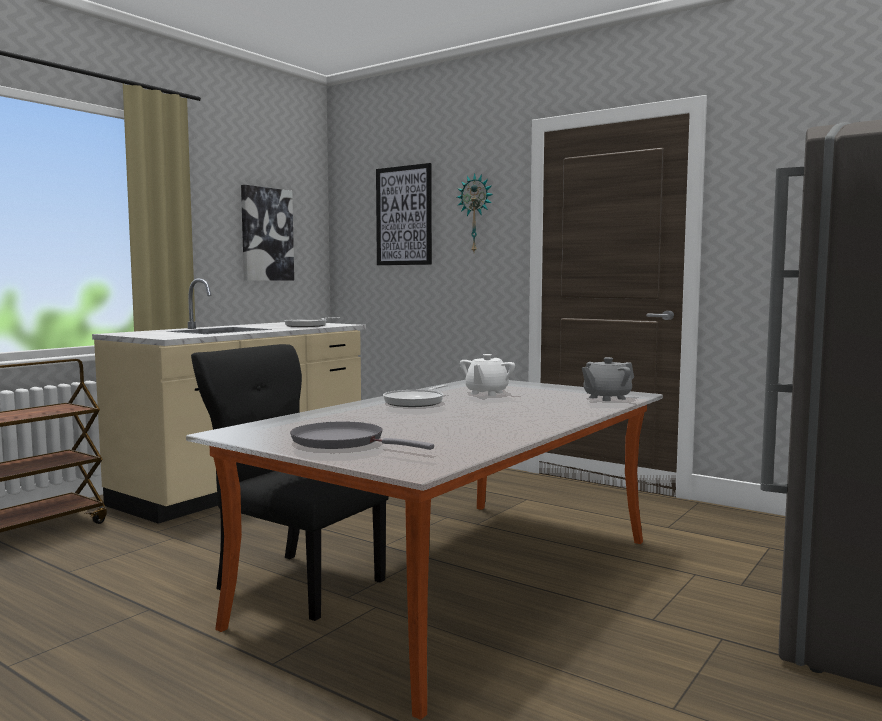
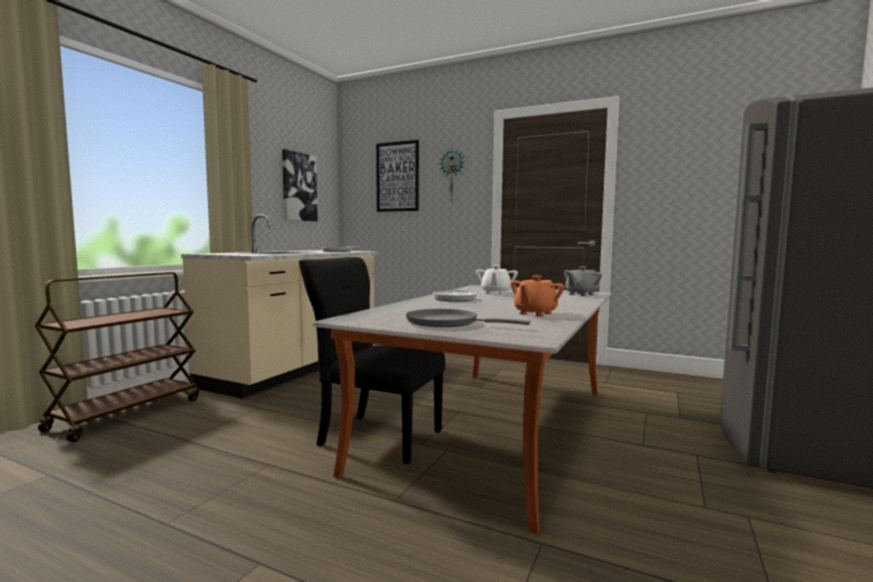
camera: 10 degrees left, 0 degrees up
none -> orange teapot [510,275,564,317]

